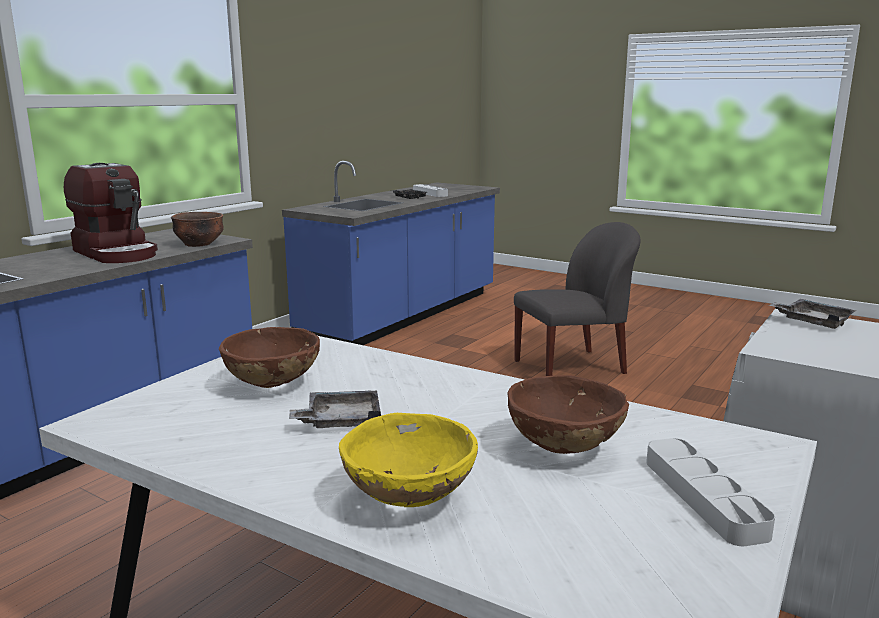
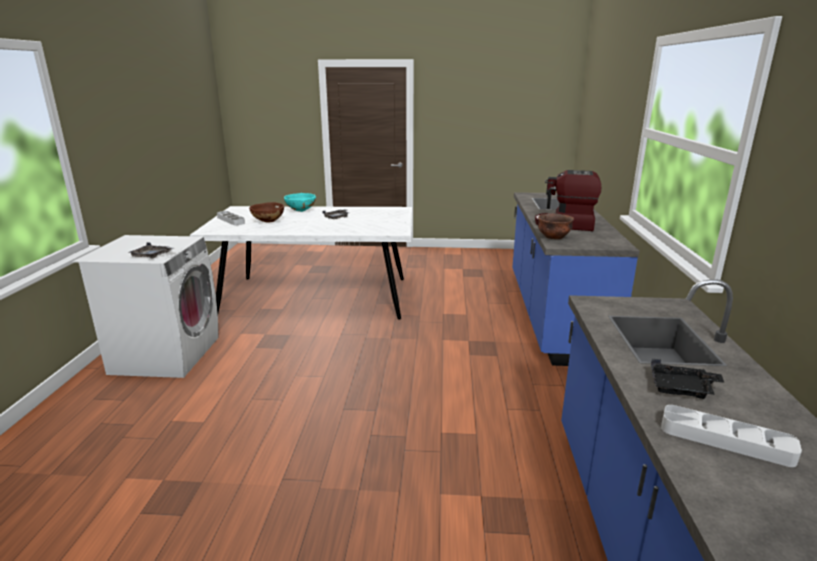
camera: 150 degrees right, 5 degrees up
brown bowl [219,327,320,388] -> none
yellow bowl [339,413,478,507] -> turquoise bowl [284,193,316,212]
grey chair [514,222,640,376] -> none

